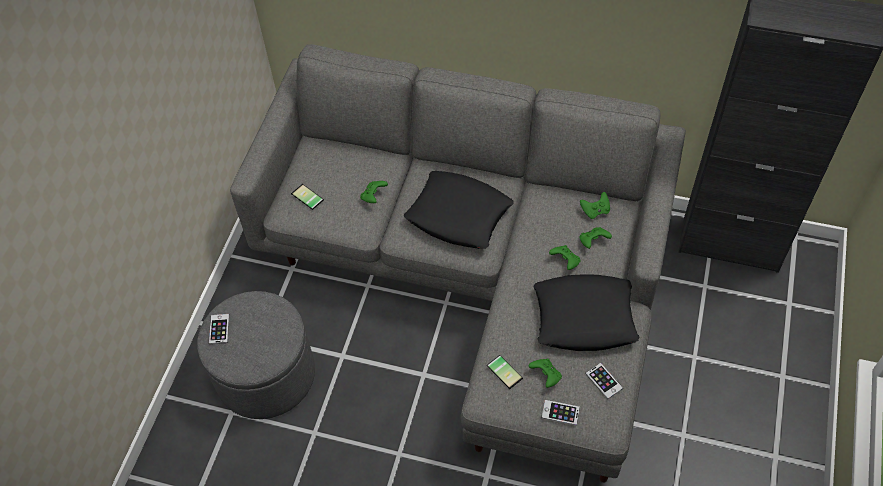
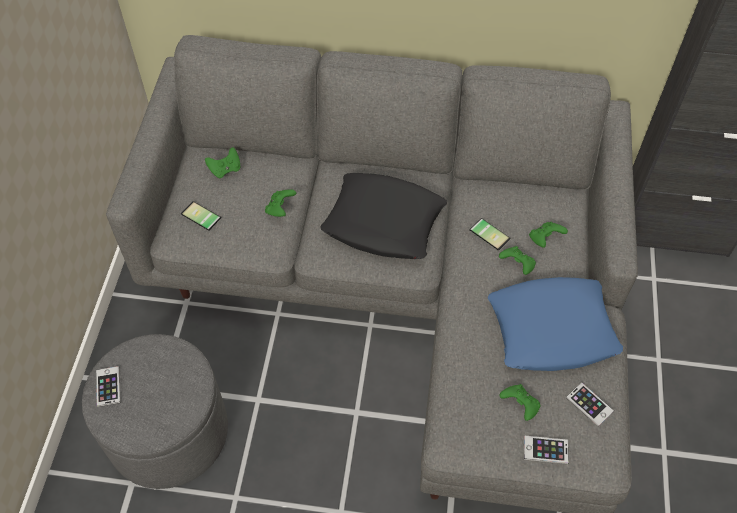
camera: 10 degrees left, 0 degrees up
phone [487,355,523,389] -> phone moved to [469,218,511,251]
black pillow [534,274,639,351] -> blue pillow [488,277,623,371]
green game controller [580,192,610,219] -> green game controller moved to [205,147,240,178]

